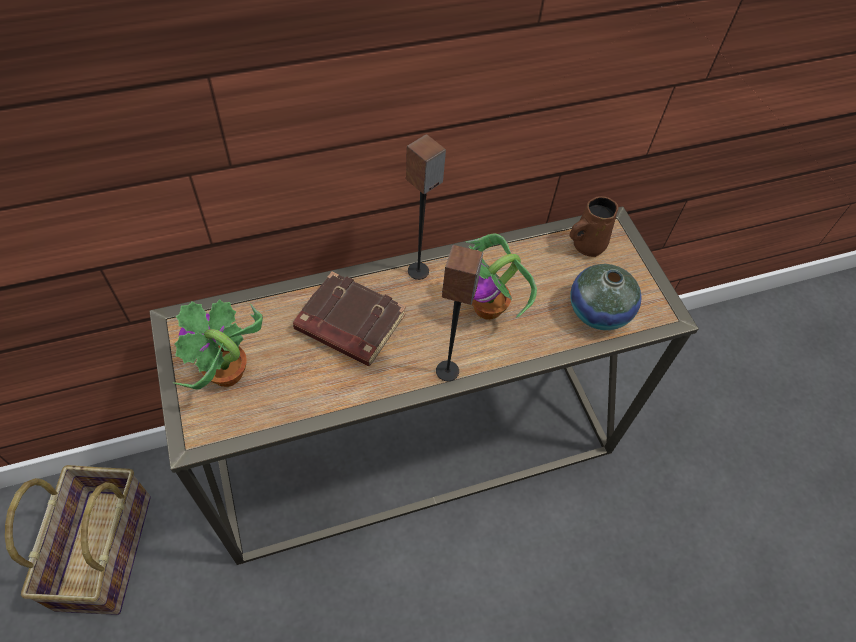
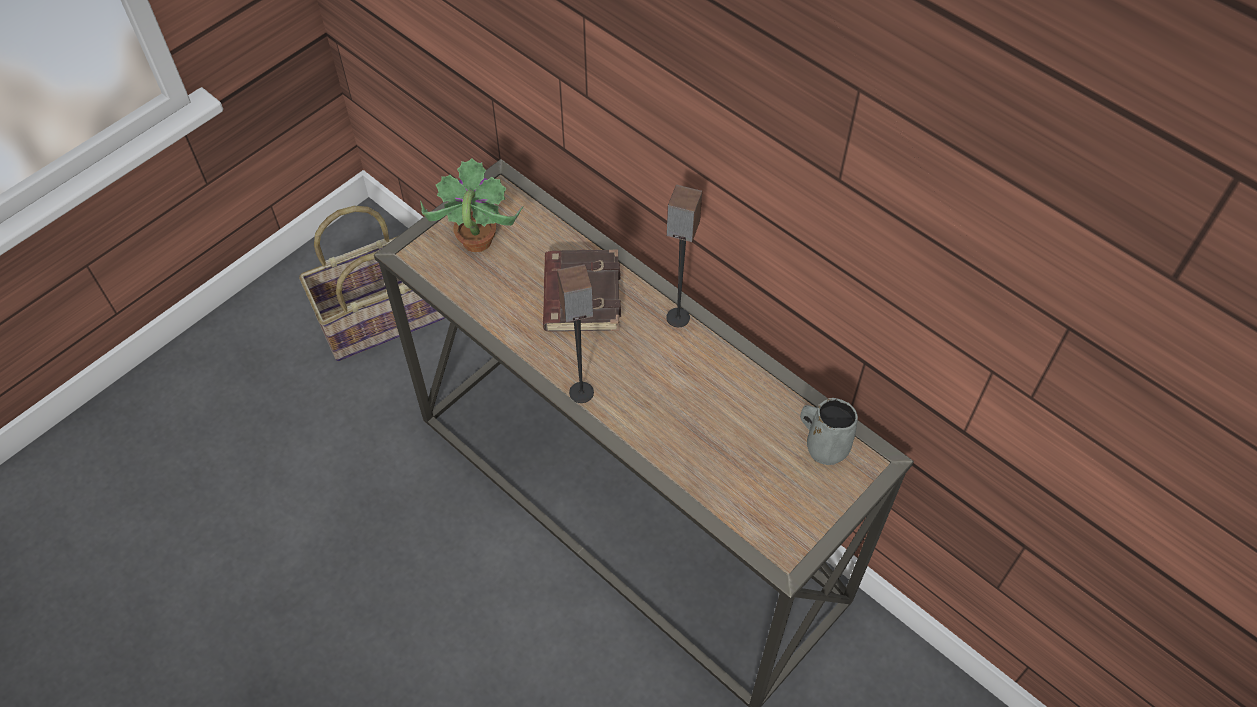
camera: 65 degrees right, 0 degrees up
potted plant [466,233,537,320] -> none
brown mug [569,196,619,257] -> grey mug [800,398,858,465]
vase [570,264,642,330] -> none

